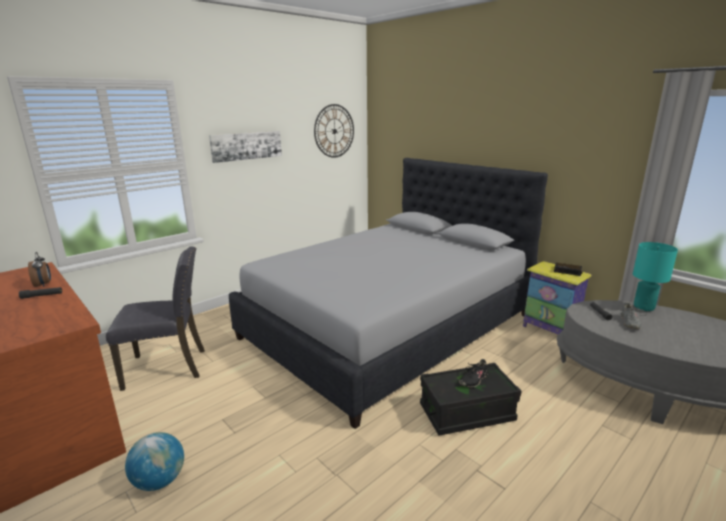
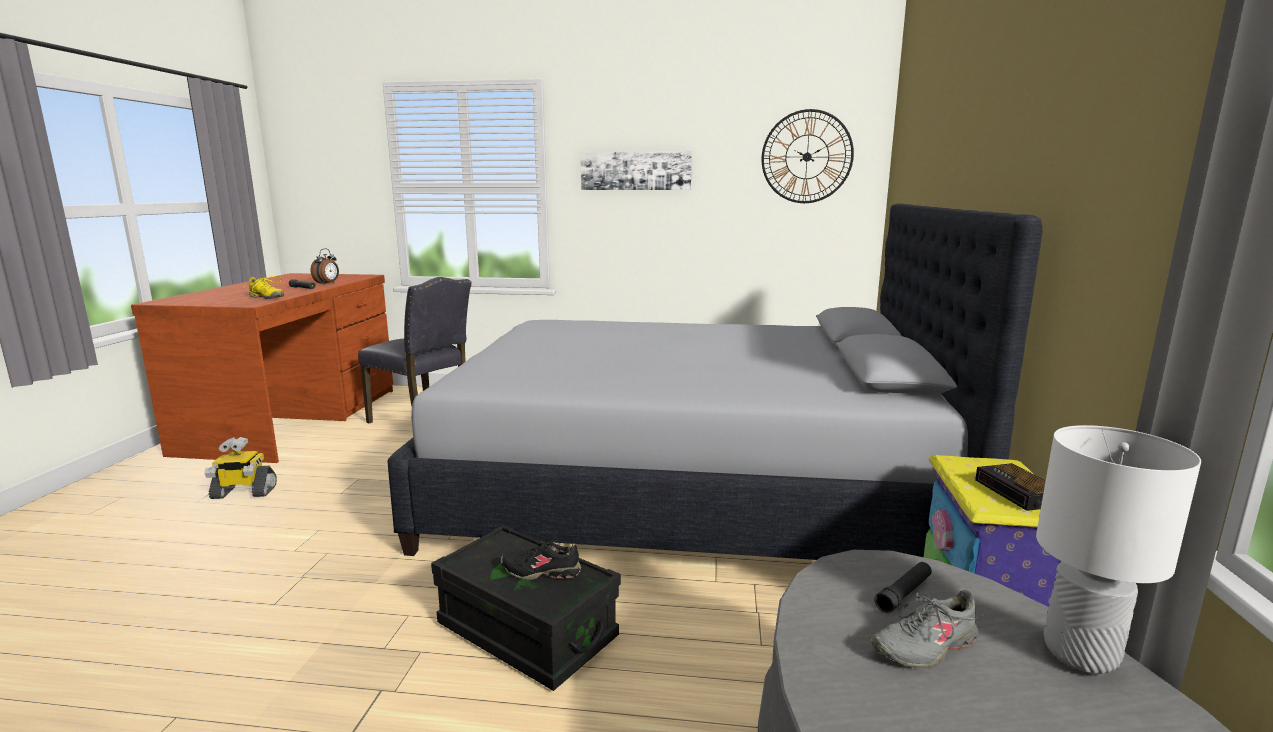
camera: 50 degrees right, 5 degrees down
globe [125,432,184,491] -> toy robot [205,437,277,499]
turquoise table lamp [633,242,678,311] -> white table lamp [1036,425,1201,674]
none -> yellow shoe [244,276,284,299]

